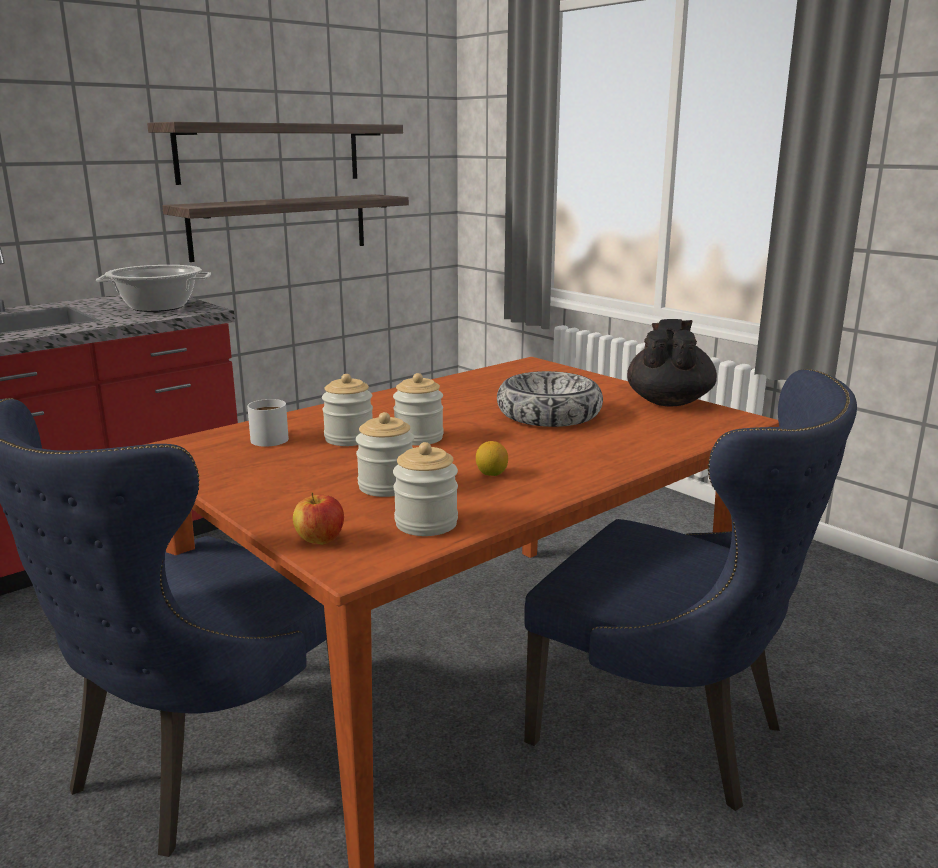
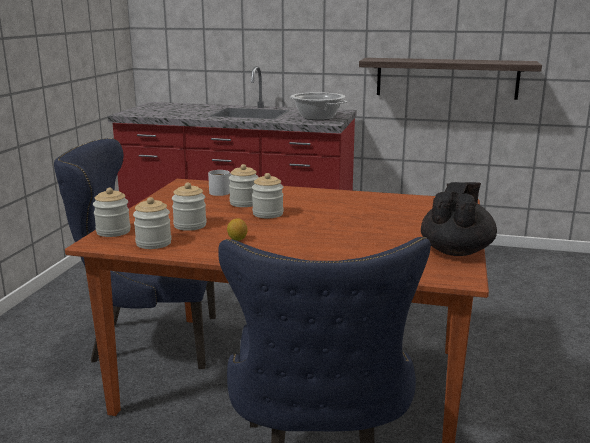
camera: 55 degrees right, 0 degrees up
shelf [147,122,403,185] -> none
apple [293,493,344,545] -> jar [93,188,131,237]
bowl [497,371,603,427] -> none
black teapot [627,319,717,406] -> black teapot turned 45 degrees counterclockwise [421,182,497,256]

